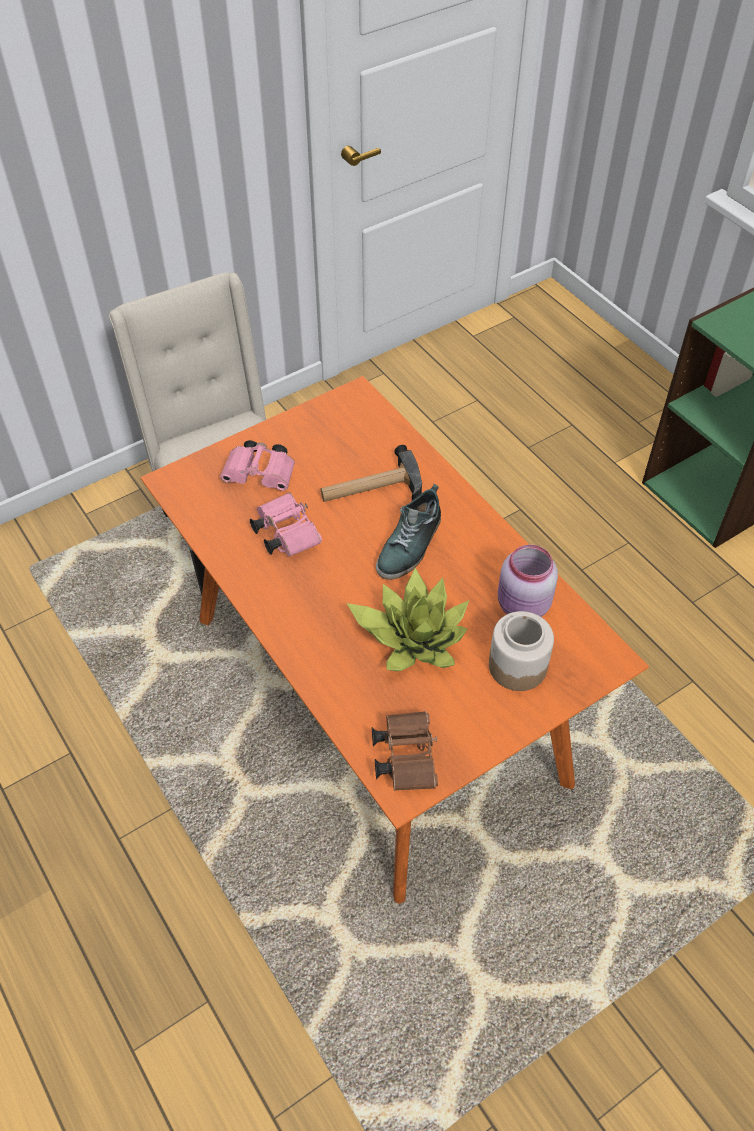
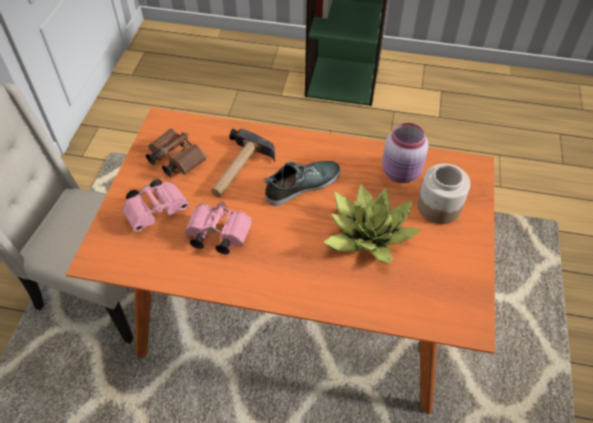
camera: 45 degrees left, 0 degrees up
brown binoculars [372,711,438,791] -> brown binoculars moved to [146,128,206,177]
shoe [376,484,441,580] -> shoe turned 105 degrees counterclockwise [264,161,340,206]

